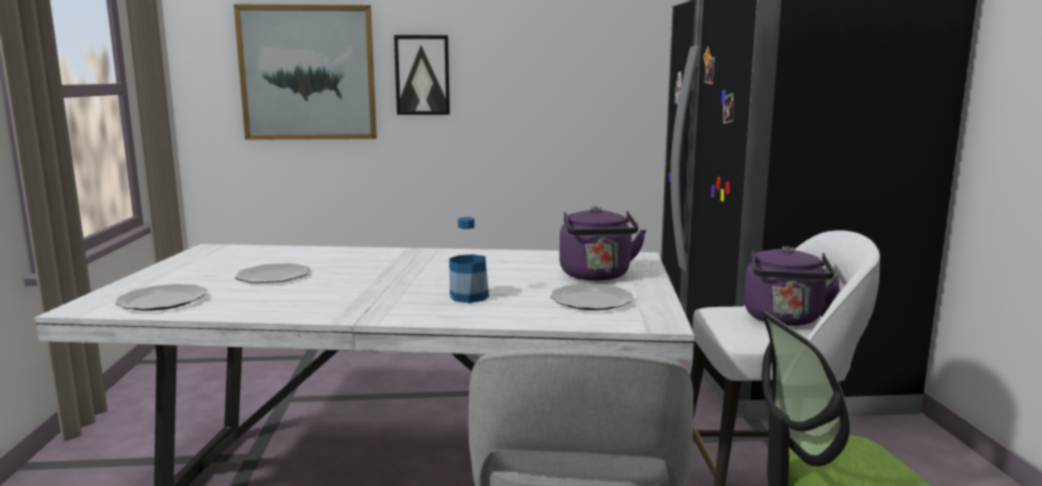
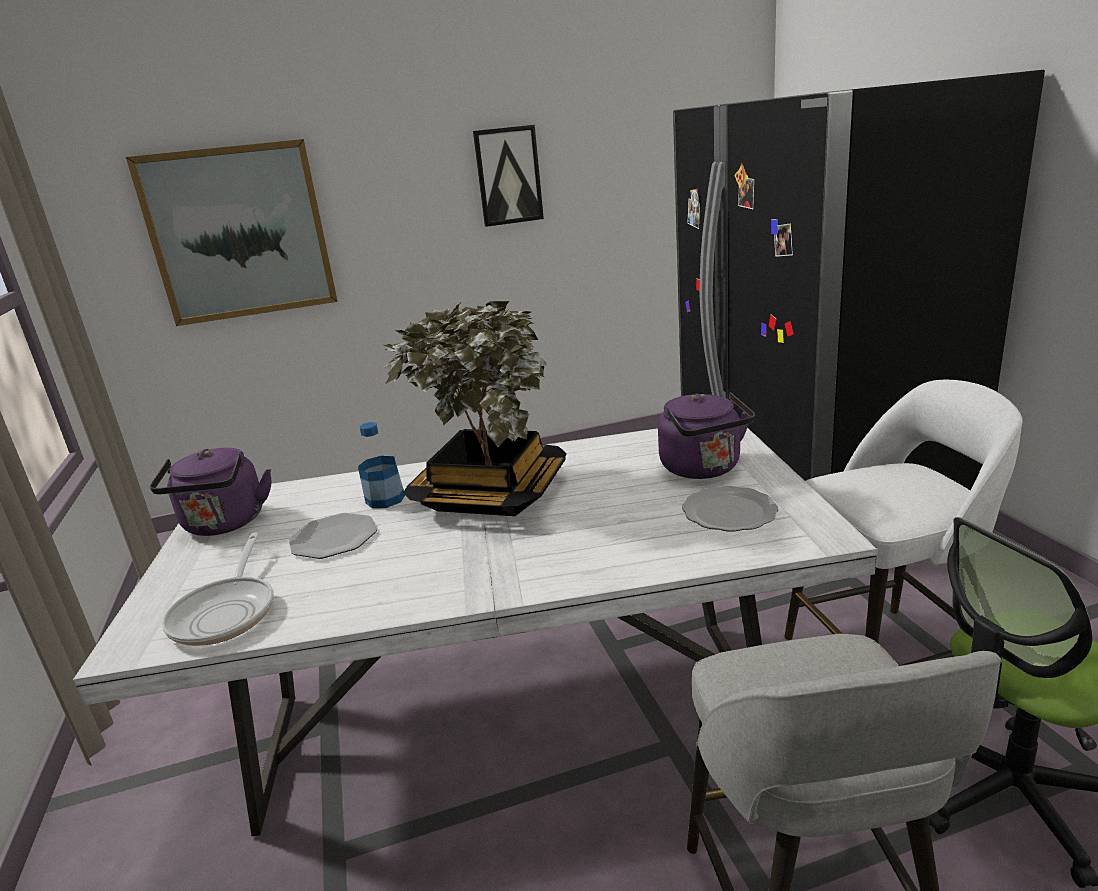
camera: 10 degrees left, 10 degrees up
plate [115,284,207,311] -> frying pan [162,533,274,646]
picture [394,35,450,115] -> picture moved to [473,125,544,227]
bottle [449,217,489,303] -> bottle moved to [358,422,405,508]
purple kettle [744,246,839,326] -> purple kettle moved to [150,448,272,536]
none -> potted plant [381,301,567,516]

